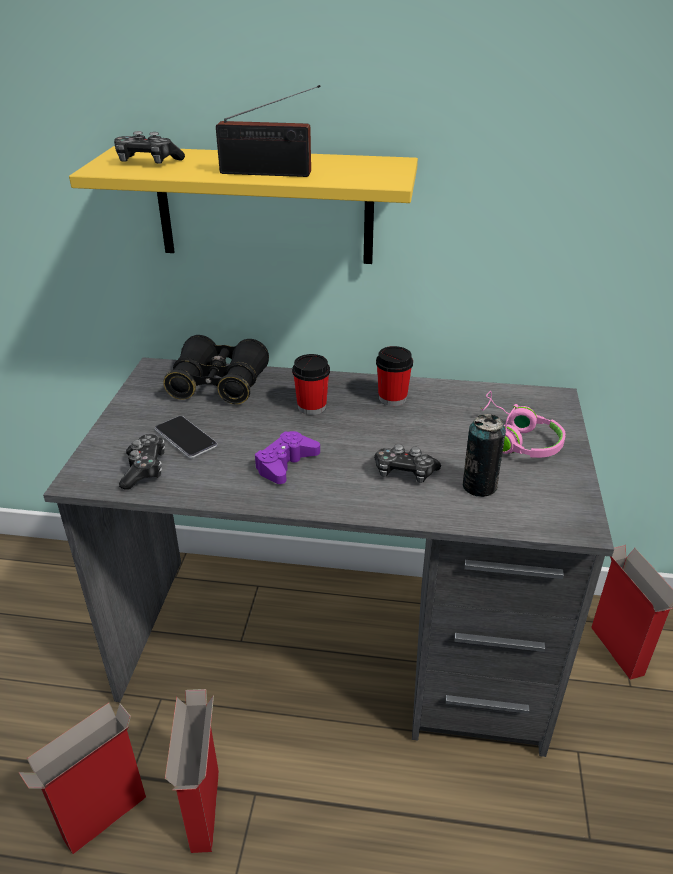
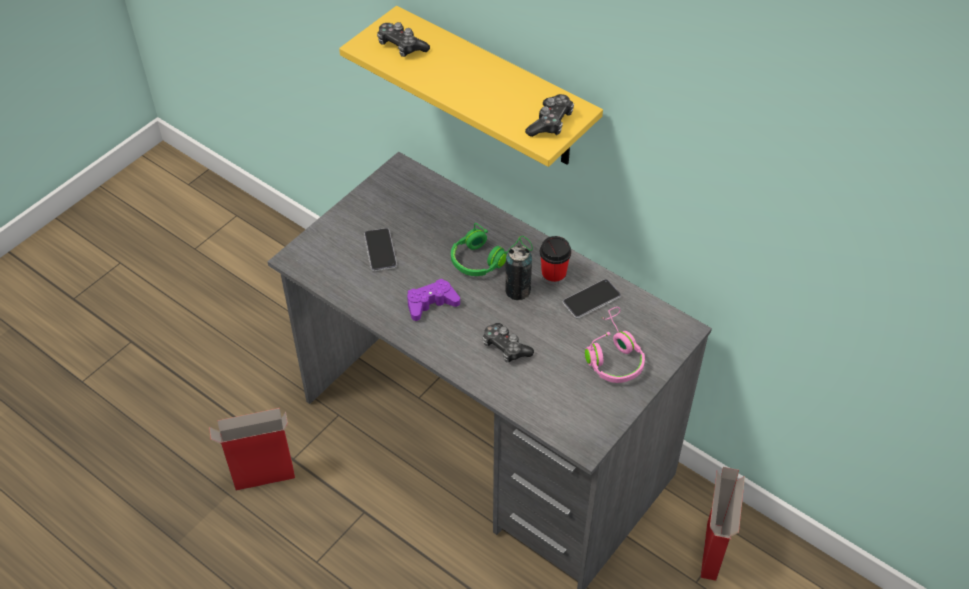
camera: 30 degrees right, 15 degrees up
game controller [119,434,165,490] -> game controller moved to [525,94,574,137]
black binoculars [163,335,269,404] -> none
cardboard box [165,689,219,853] -> none
radio [216,85,321,177] -> none
cup [292,354,330,415] -> green headphones [451,223,533,276]
can [463,414,506,497] -> can moved to [505,245,532,300]
none -> phone [563,279,621,319]

